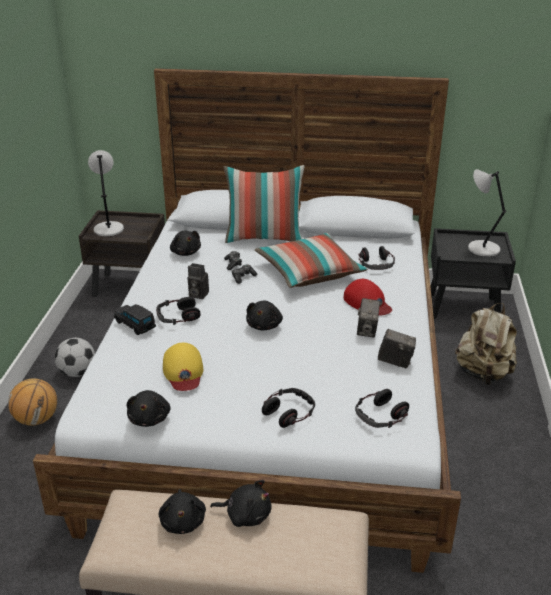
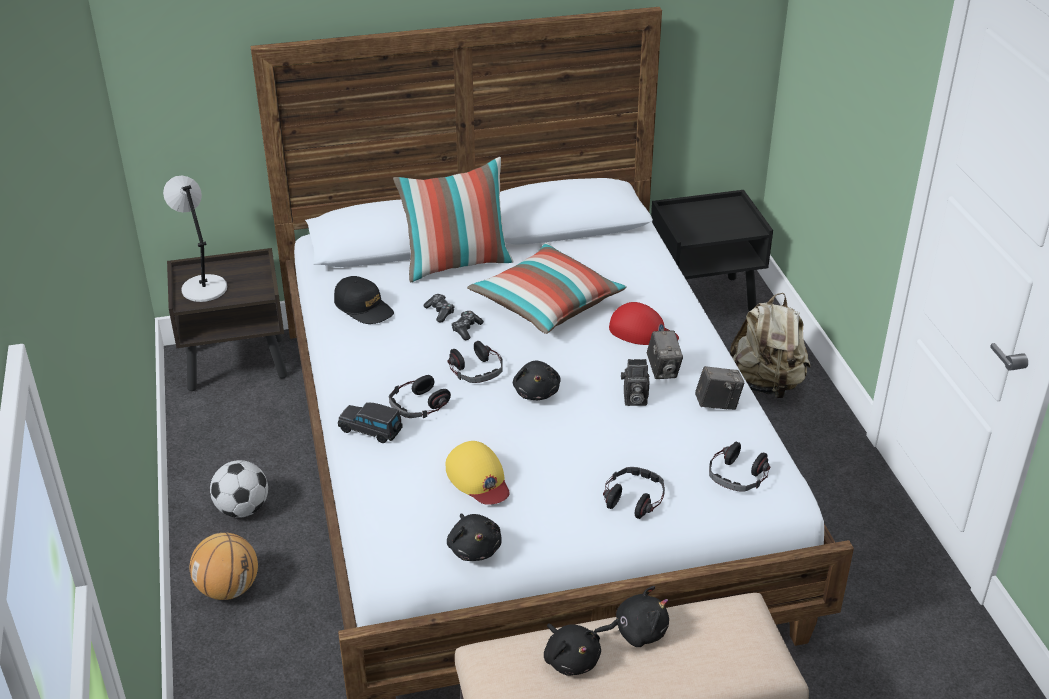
camera: 20 degrees left, 5 degrees up
black plush toy [170,230,201,256] -> black cap [334,276,394,324]
camera [188,263,209,299] -> camera moved to [621,359,650,406]
headphones [358,246,395,270] -> headphones moved to [448,341,503,383]
grey table lamp [468,169,506,257] -> none

